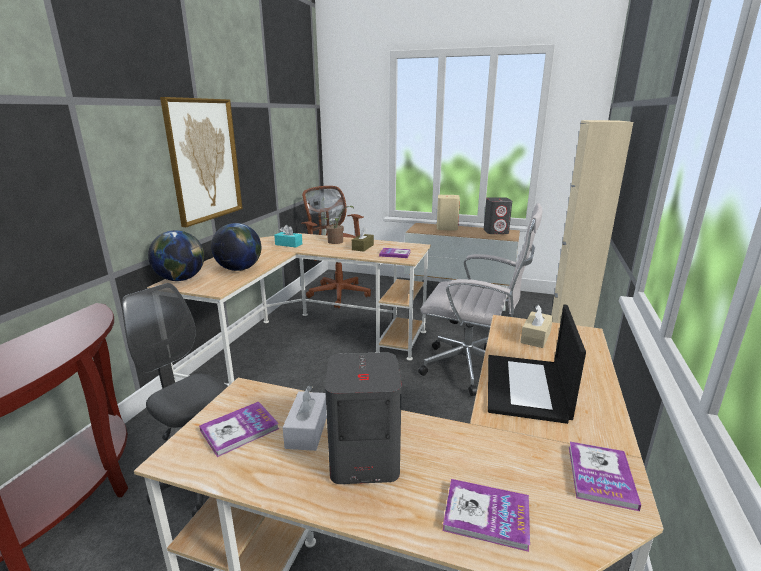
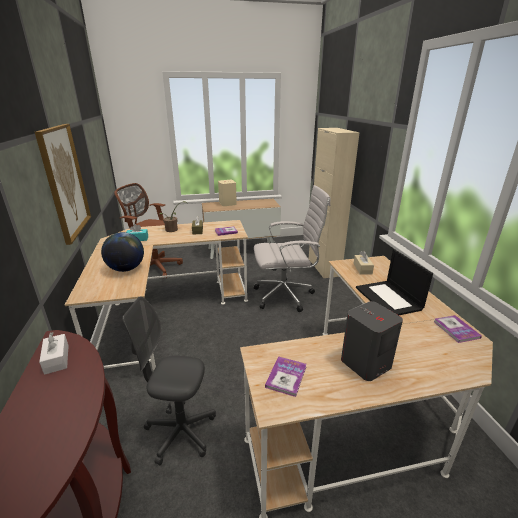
camera: 30 degrees left, 5 degrees up
globe [148,230,204,281] -> none
white tissue box [283,385,327,451] -> white tissue box moved to [39,332,69,375]
book [443,479,530,552] -> none
grey speaker [484,197,512,234] -> none

